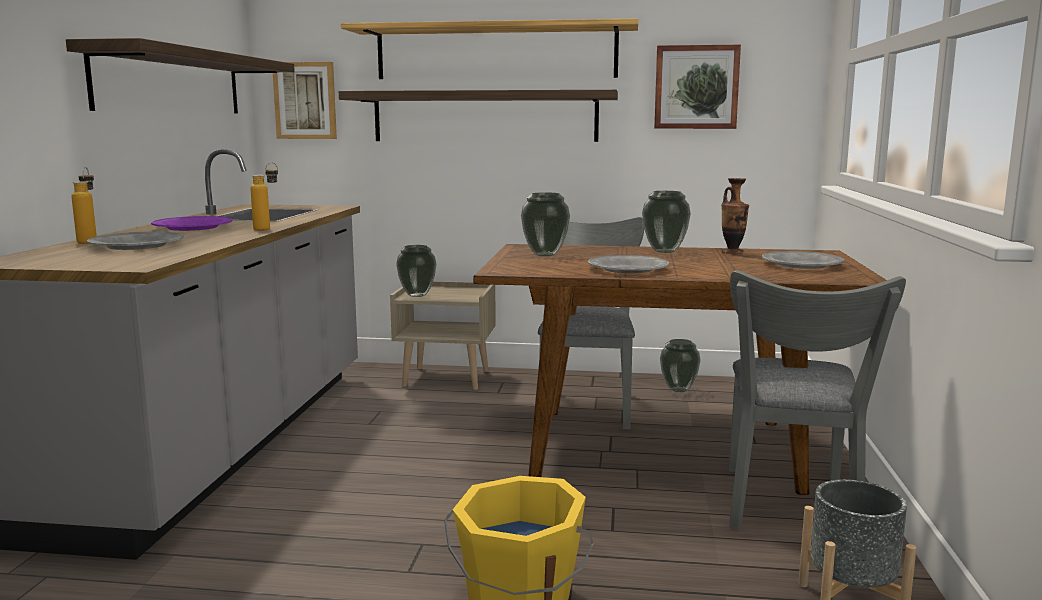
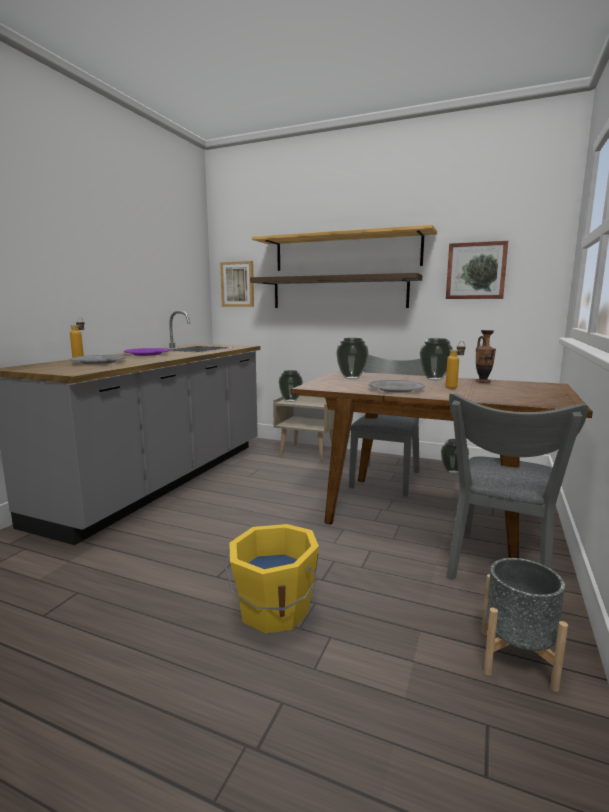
camera: 15 degrees right, 0 degrees up
shelf [66,38,295,113] -> none
bottle [250,162,278,231] -> bottle moved to [445,341,466,389]
grey plate [762,251,844,269] -> none

